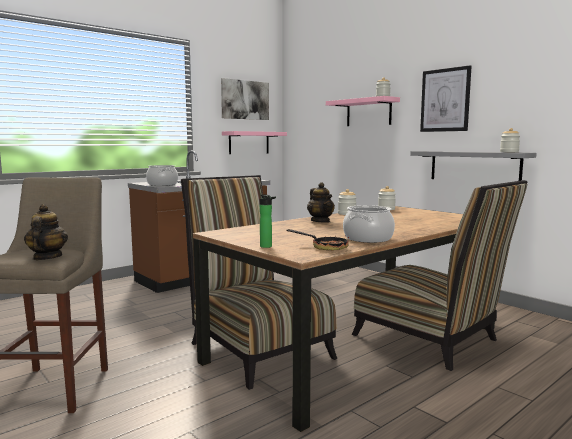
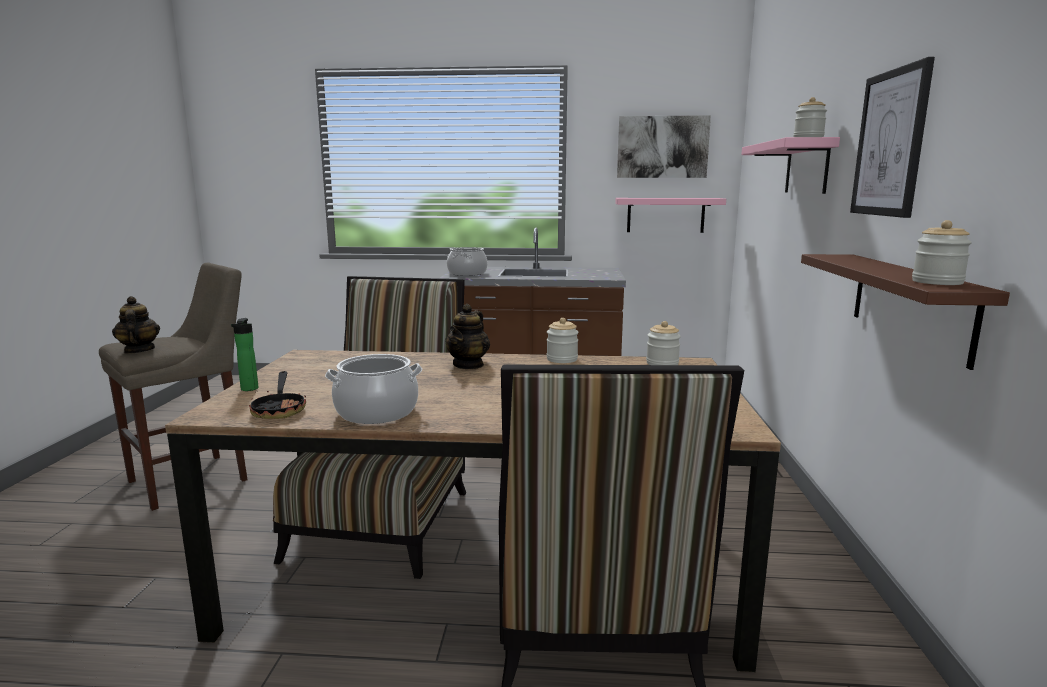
camera: 45 degrees right, 5 degrees up
teapot [24,204,68,260] -> teapot turned 60 degrees counterclockwise [112,296,160,354]
grey shelf [410,151,537,181] -> brown shelf [801,254,1010,370]

